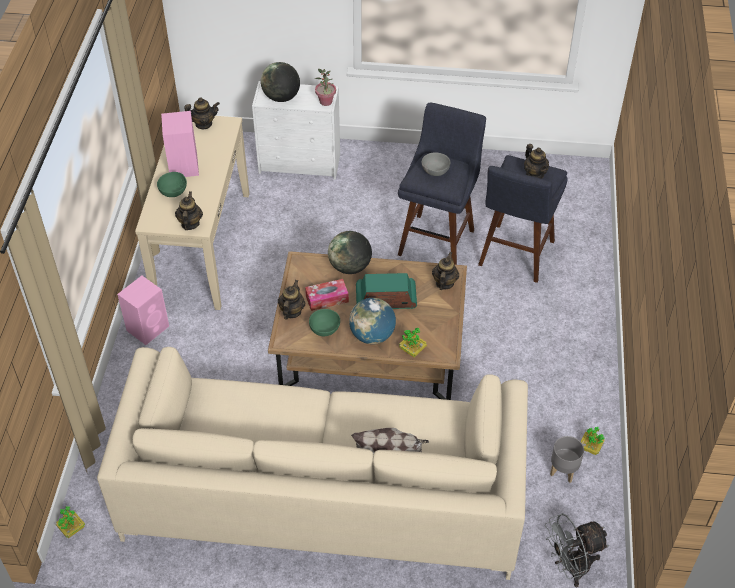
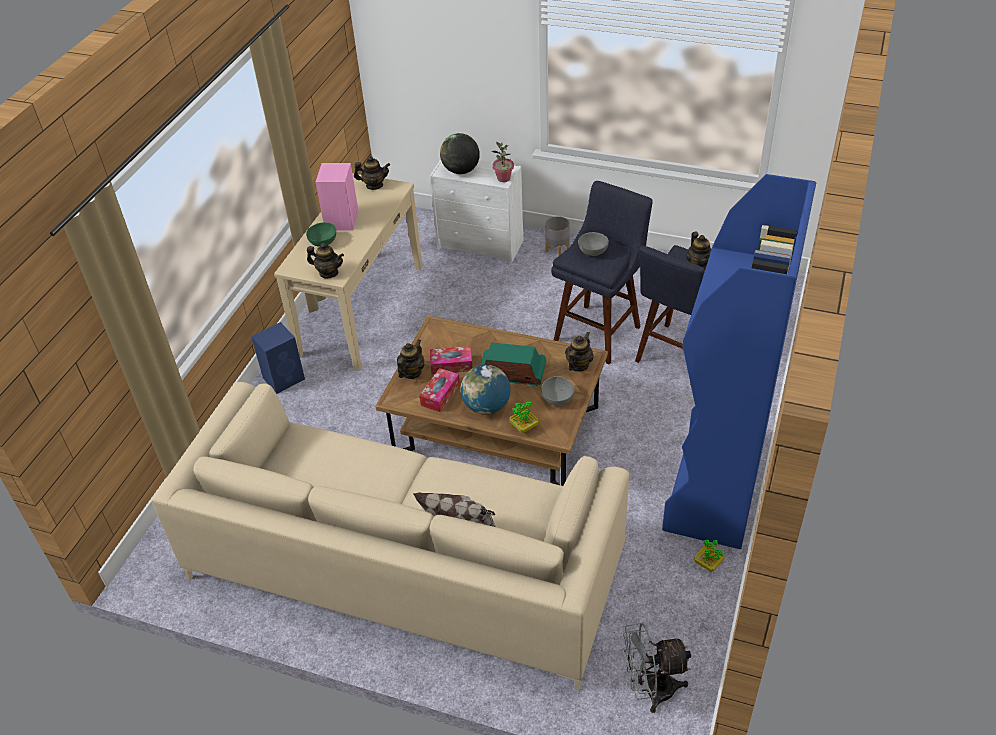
camera: 15 degrees right, 5 degrees down
potted plant [56,506,85,538] -> none
pink speaker [117,276,169,345] -> blue speaker [251,322,305,394]
teapot [175,191,203,230] -> teapot turned 90 degrees clockwise [307,243,344,278]
green bowl [309,309,340,336] -> tissue box [419,368,460,412]
globe [328,231,372,274] -> none
grey planter [550,436,584,483] -> grey planter moved to [545,216,570,256]
none -> grey bowl [541,376,575,406]
none -> blue bookcase [662,174,816,549]

